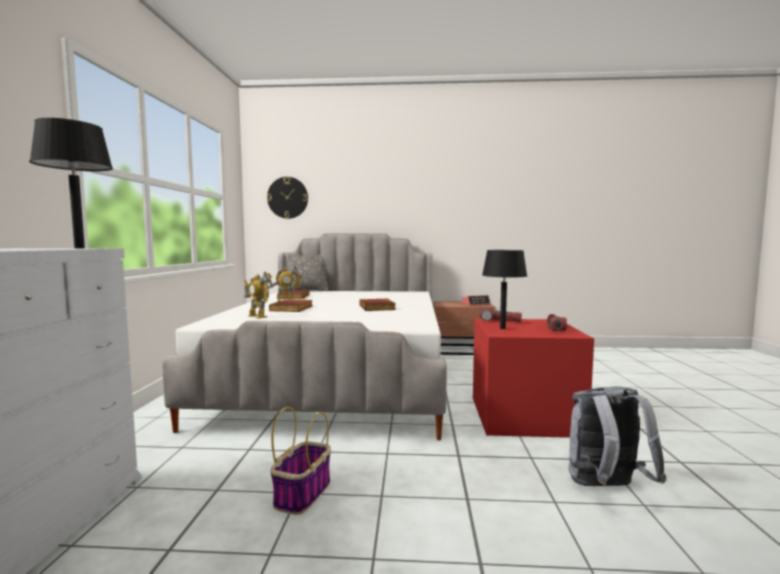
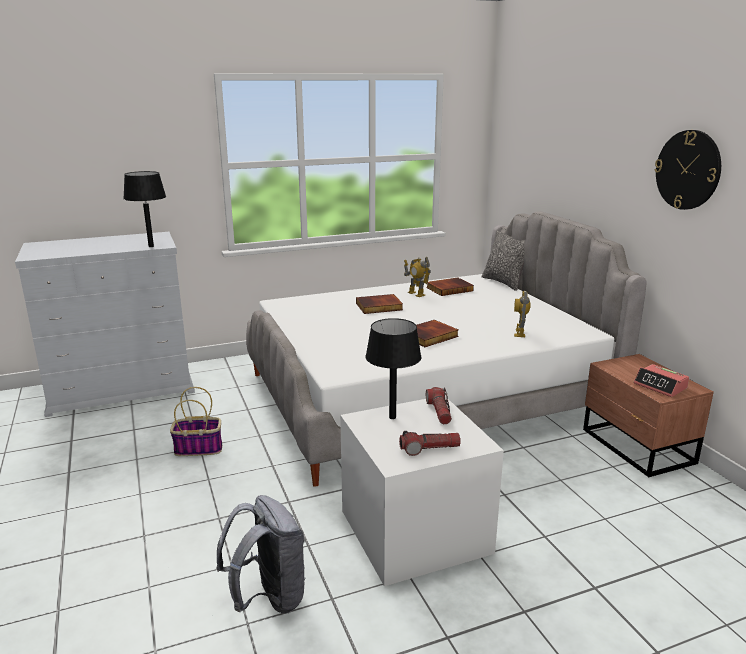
camera: 65 degrees right, 15 degrees up
toy robot [244,272,270,319] -> toy robot moved to [514,291,531,337]
wall clock [267,177,308,219] -> wall clock moved to [654,130,721,210]
red storage box [473,319,594,438] -> white storage box [340,397,504,586]

